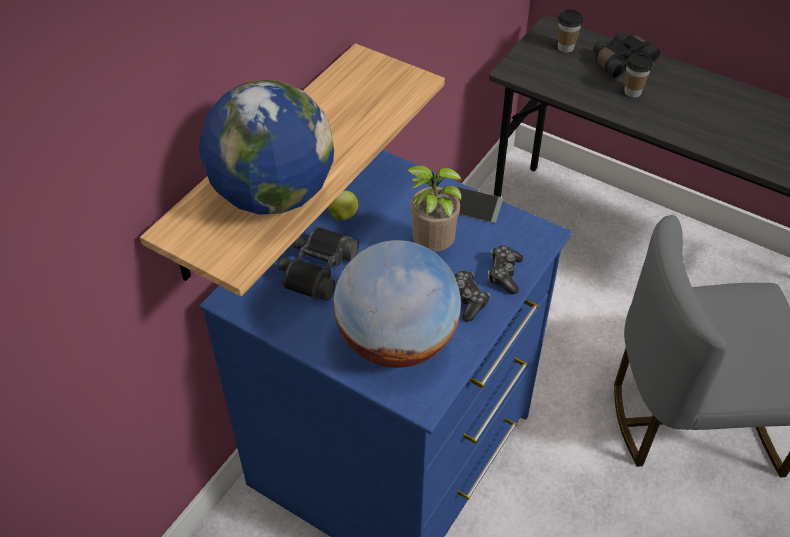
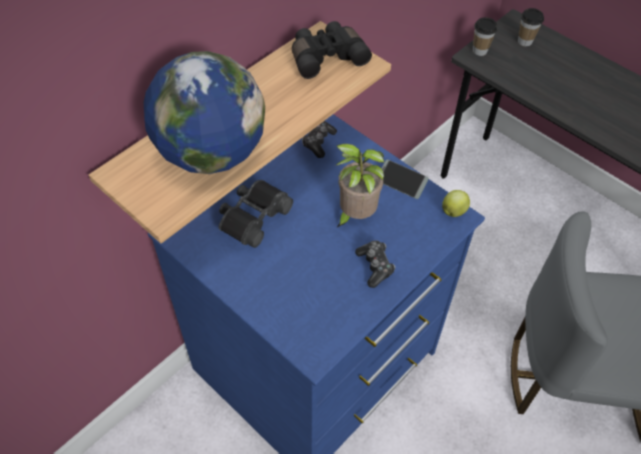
camera: 10 degrees right, 5 degrees up
apple [329,190,358,220] -> apple moved to [442,190,470,217]
globe [334,240,461,368] -> none
game controller [488,245,523,294] -> game controller moved to [302,121,337,158]
black binoculars [593,32,660,78] -> black binoculars moved to [292,21,372,79]
cup [624,53,654,98] -> cup moved to [473,17,498,56]

